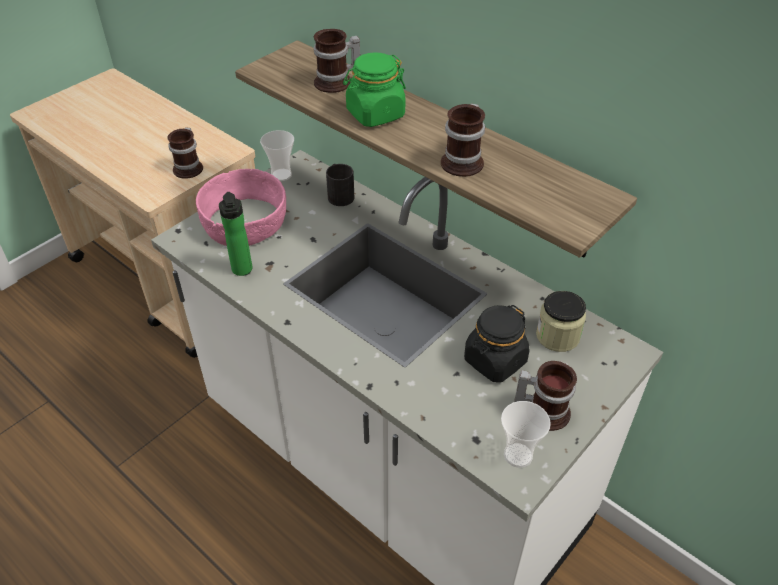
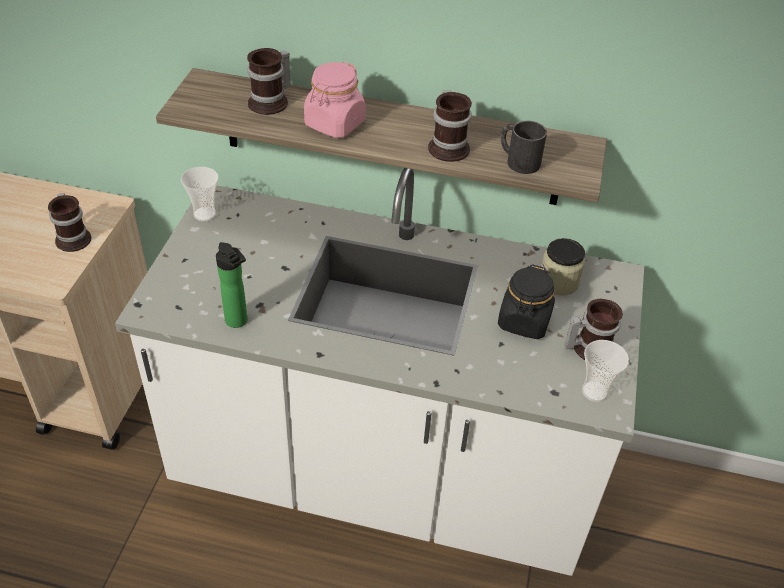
camera: 30 degrees left, 0 degrees up
pink bowl [196,169,286,246] -> none
black mug [326,164,354,206] -> black mug moved to [501,121,547,174]
green jar [343,52,406,127] -> pink jar [304,61,366,138]

